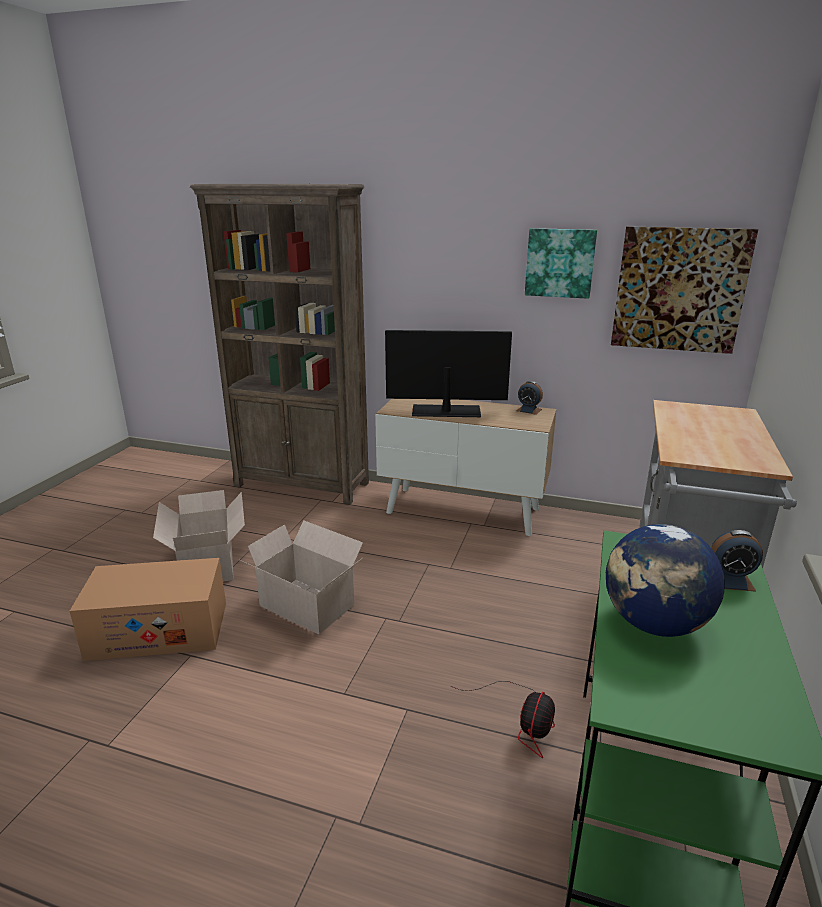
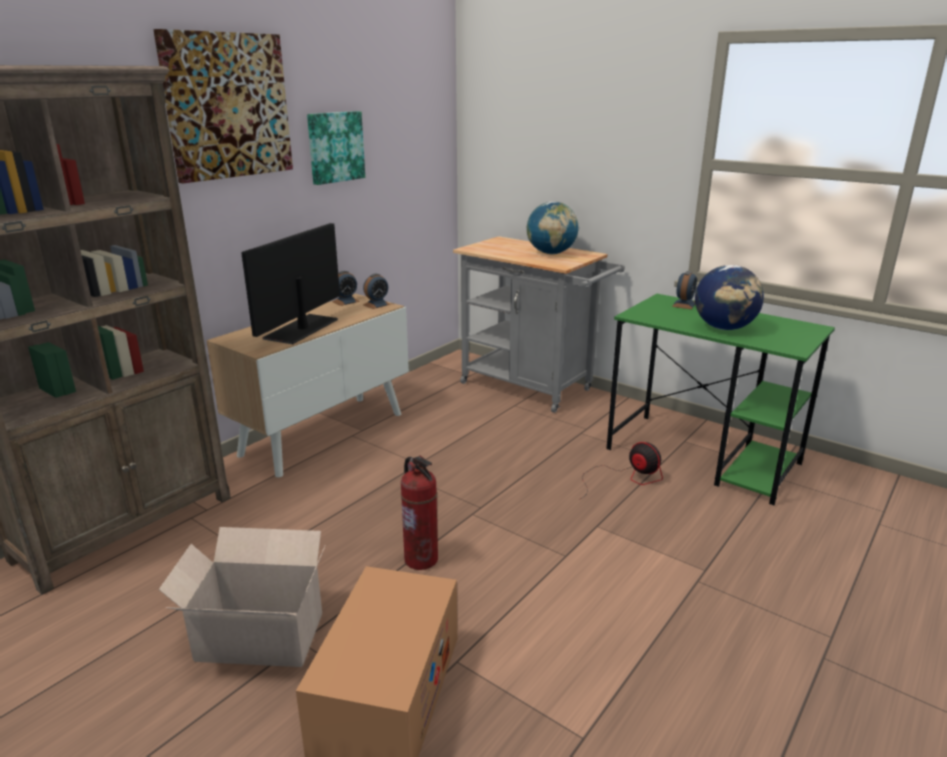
camera: 70 degrees left, 0 degrees up
cardboard box [240,520,363,635] -> fire extinguisher [401,456,438,570]
picture [611,226,758,354] -> picture moved to [153,29,293,183]
none -> alarm clock [363,274,391,309]
none -> globe [527,201,578,255]

